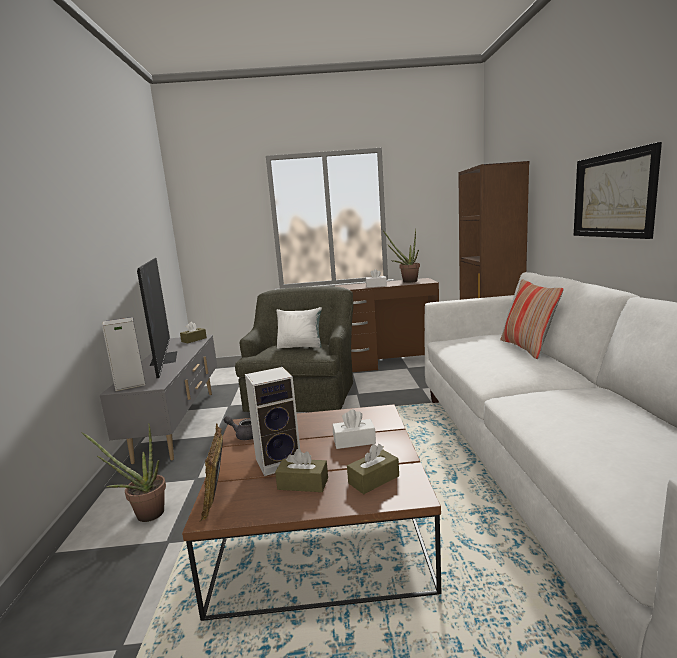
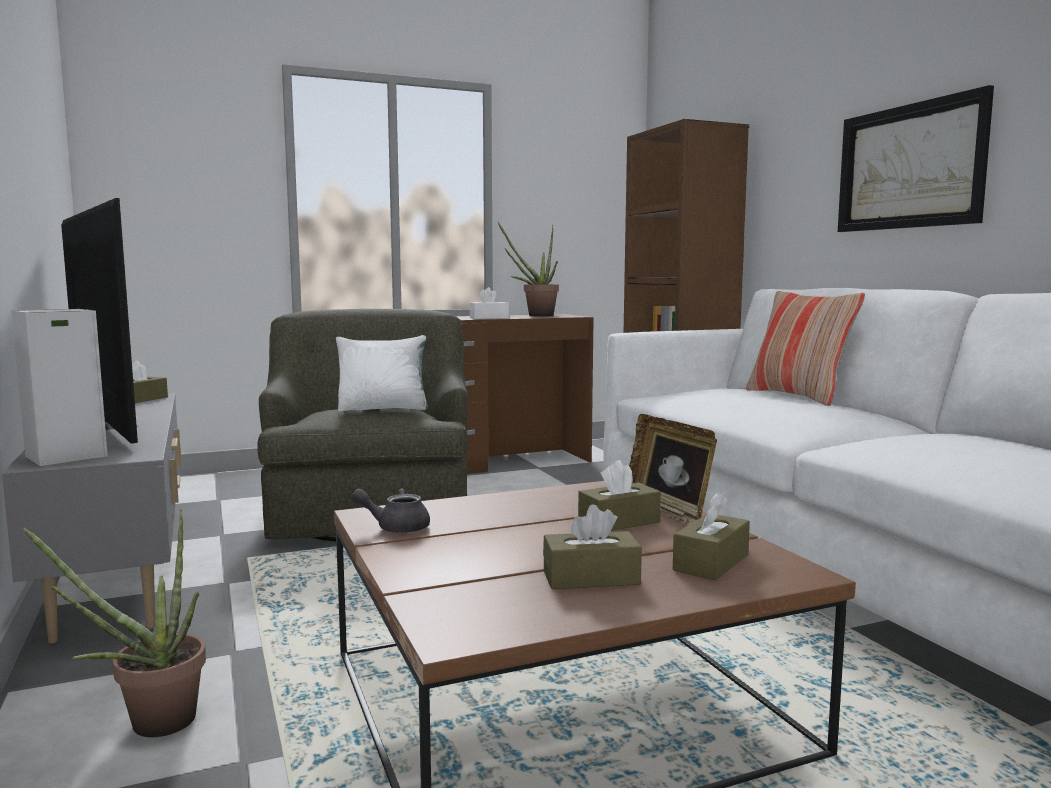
camera: 20 degrees left, 5 degrees down
picture frame [200,423,223,522] -> picture frame moved to [629,414,717,525]
speaker [245,367,300,476] -> none
white tissue box [333,409,376,449] -> brown tissue box [578,460,661,531]

